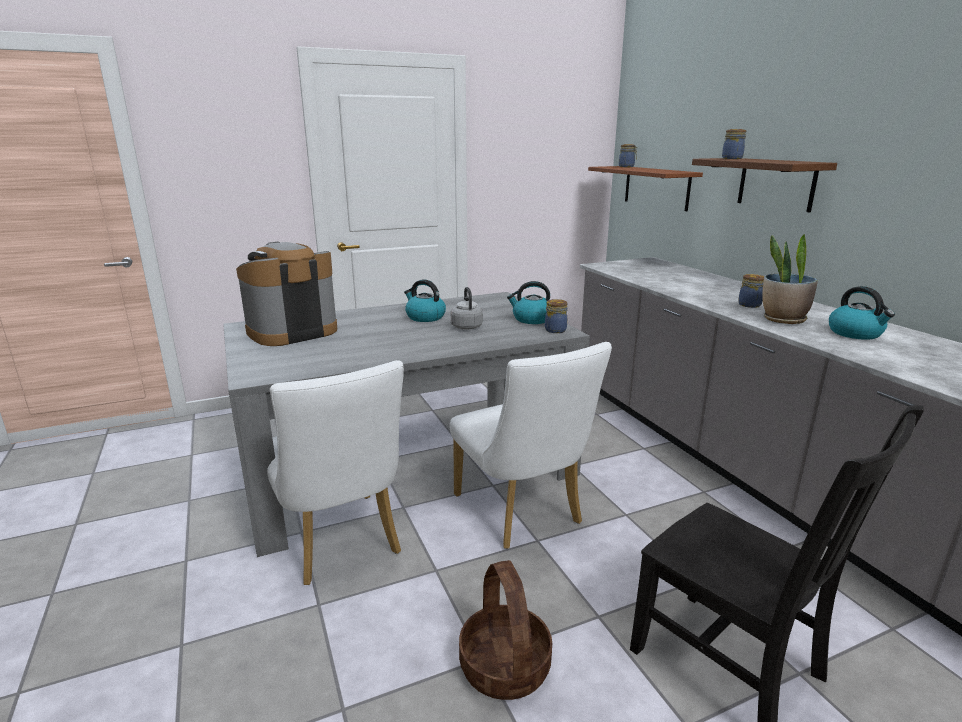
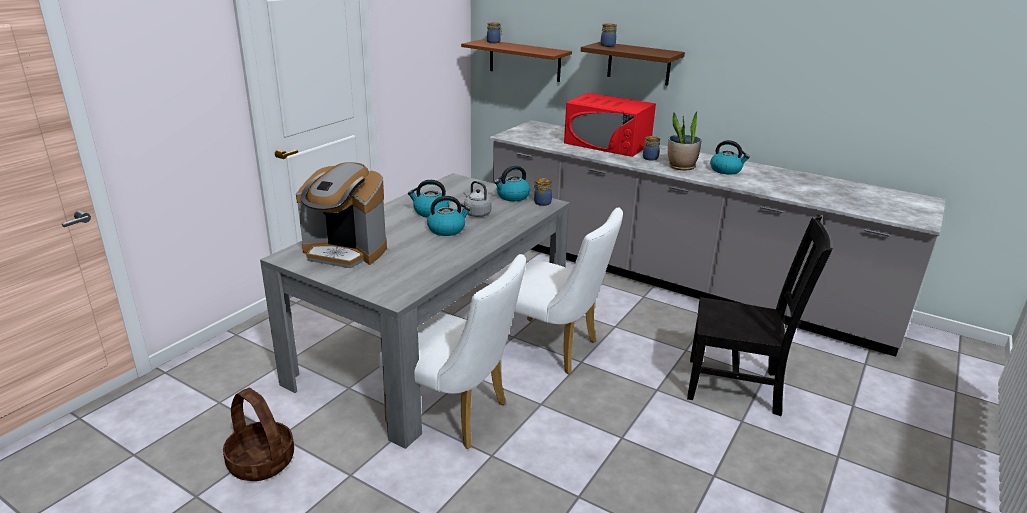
camera: 35 degrees left, 5 degrees up
coffee machine [236,242,337,346] -> coffee machine turned 90 degrees counterclockwise [296,162,387,268]
basket [459,560,552,700] -> basket moved to [223,388,294,481]
none -> kettle [427,196,471,236]
none -> red microwave [564,93,656,157]

